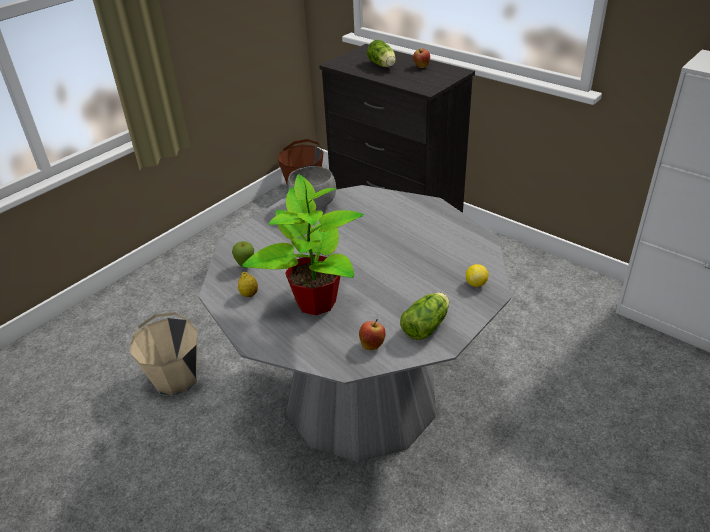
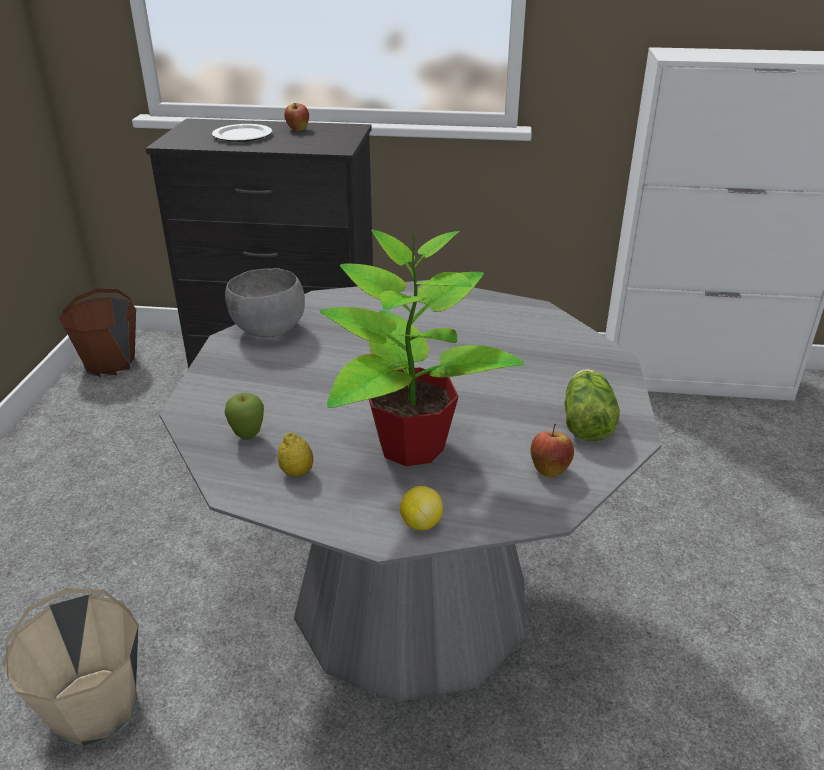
camera: 35 degrees left, 5 degrees down
lettuce [367,39,396,67] -> plate [212,124,272,142]
lemon [466,264,488,287] -> lemon moved to [400,486,443,530]

